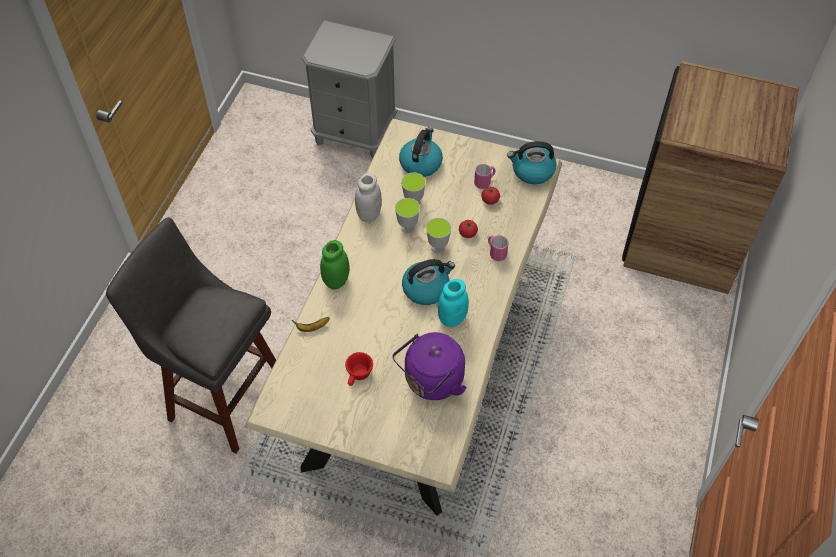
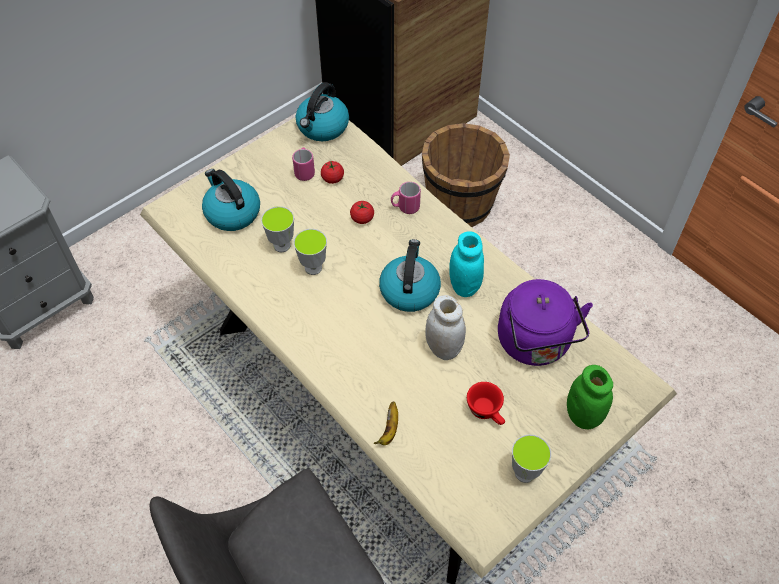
camera: 60 degrees left, 0 degrees up
green jar [320,240,349,290] -> green jar moved to [567,365,613,430]
white jar [355,173,382,222] -> white jar moved to [426,295,466,360]
cup [426,218,451,253] -> cup moved to [512,435,551,483]
none -> brown bucket [422,123,510,227]

